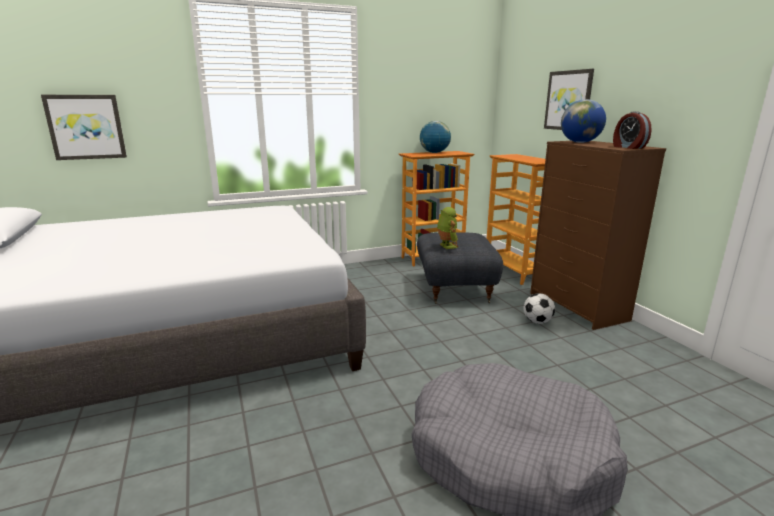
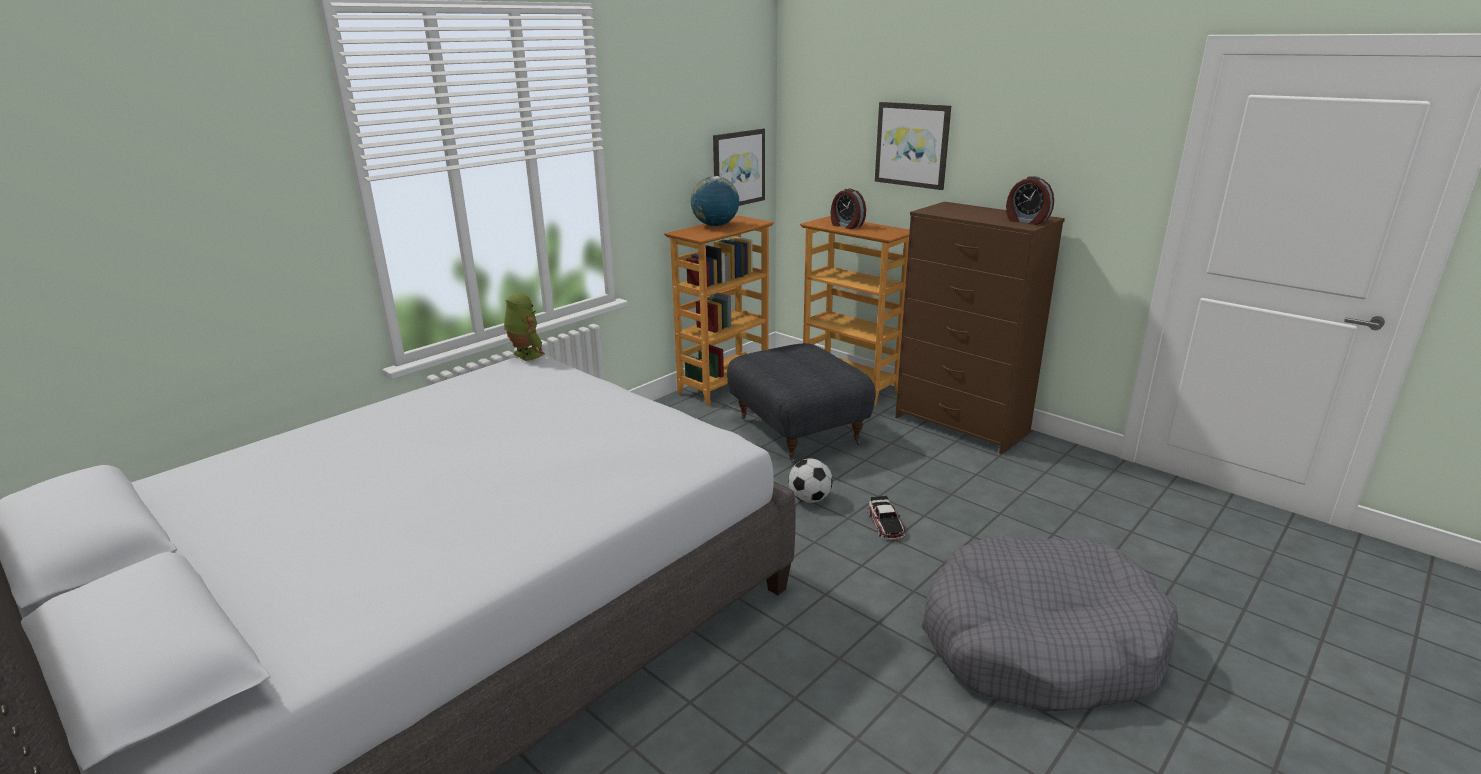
camera: 25 degrees left, 5 degrees up
picture [41,95,127,160] -> picture moved to [713,129,765,206]
toy robot [437,207,458,249] -> toy robot moved to [504,293,545,361]
football [523,293,555,324] -> football moved to [788,458,833,503]
globe [561,99,606,143] -> none
none -> alarm clock [831,188,866,229]
none -> toy car [868,496,905,540]

